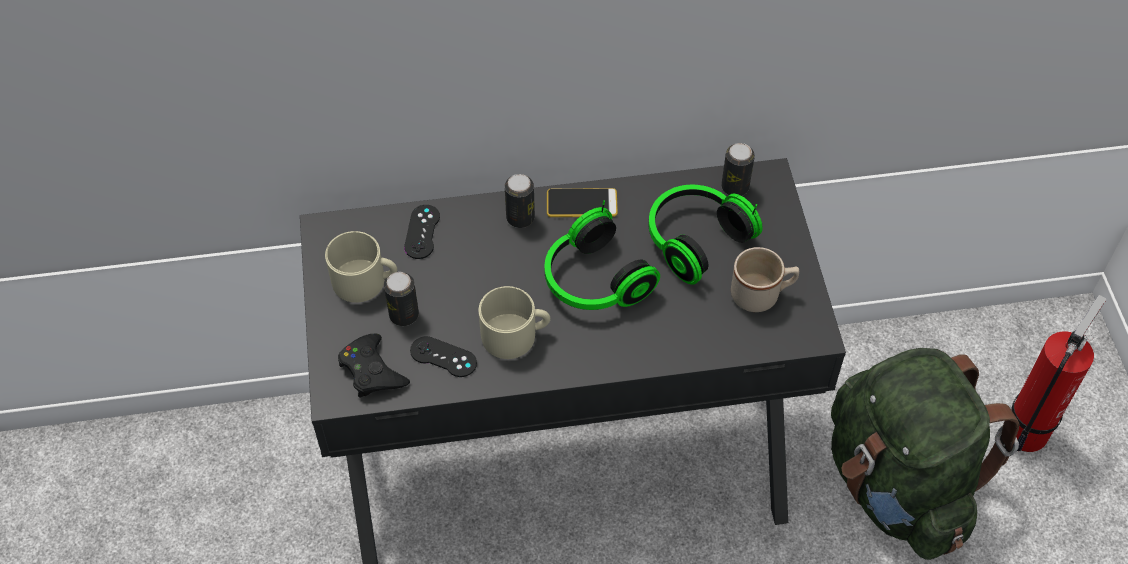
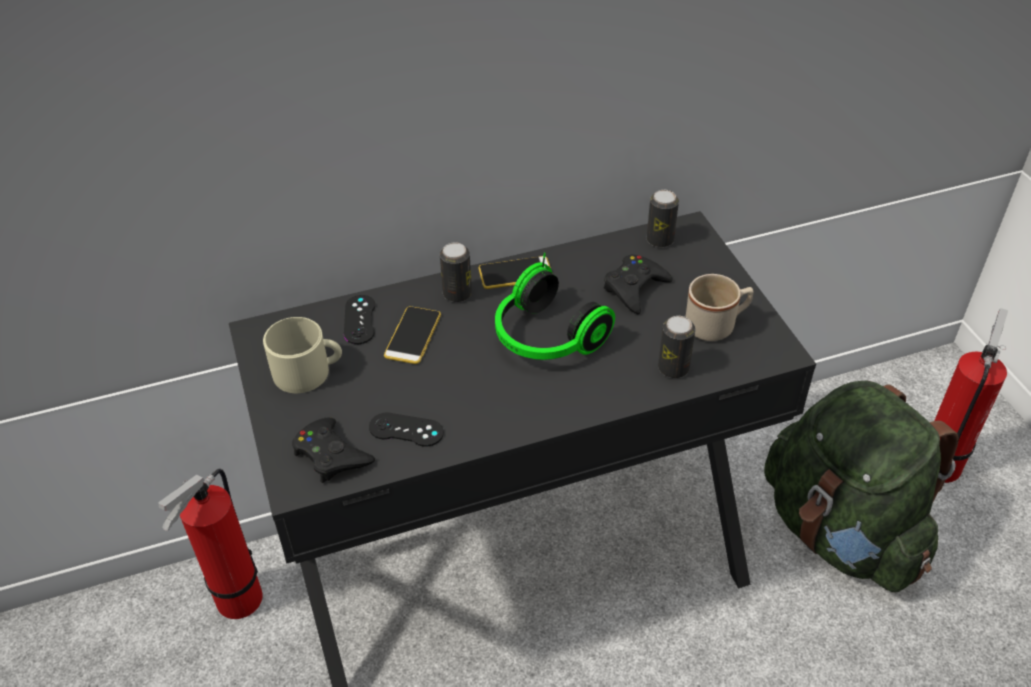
camera: 10 degrees left, 10 degrees down
can [384,272,419,326] -> can moved to [658,316,695,378]
beige mug [479,286,550,359] -> none
headphones [649,185,763,285] -> black game controller [604,254,673,314]
none -> fire extinguisher [159,469,263,619]
none -> phone [384,306,441,364]

